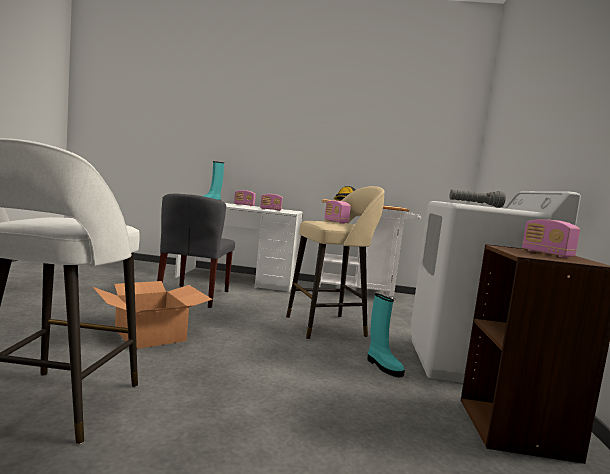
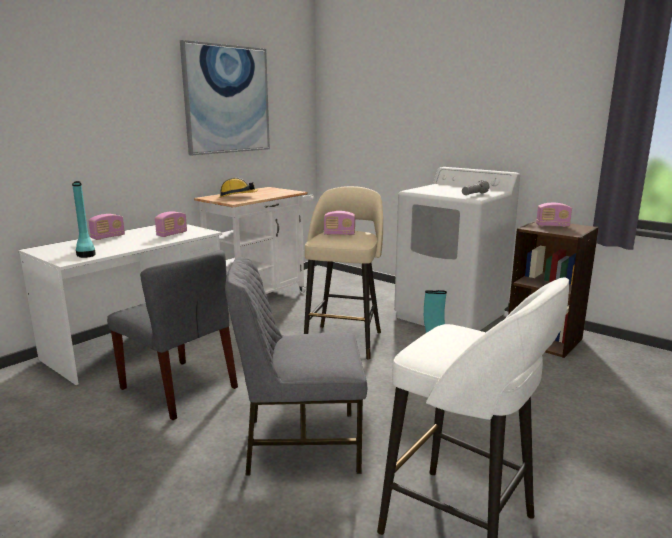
camera: 55 degrees left, 10 degrees up
cardboard box [93,281,213,349] -> grey chair [225,257,368,476]
none -> picture [180,40,270,155]

